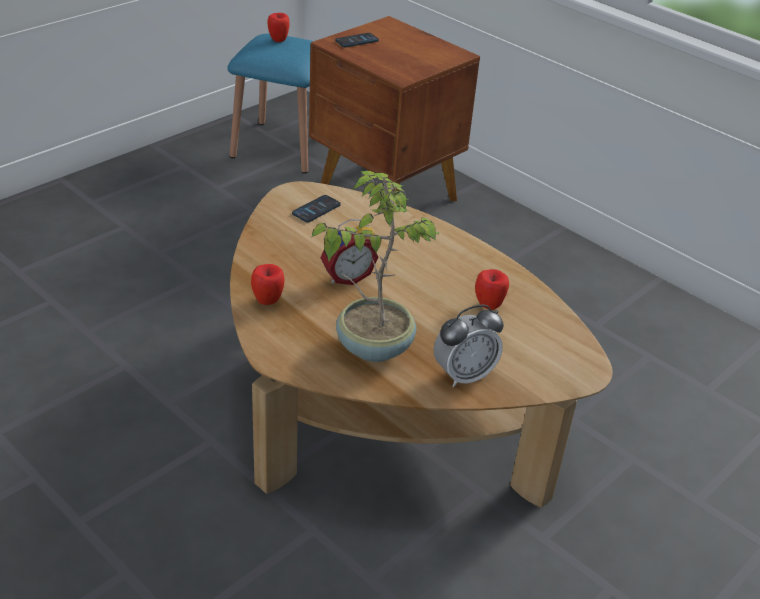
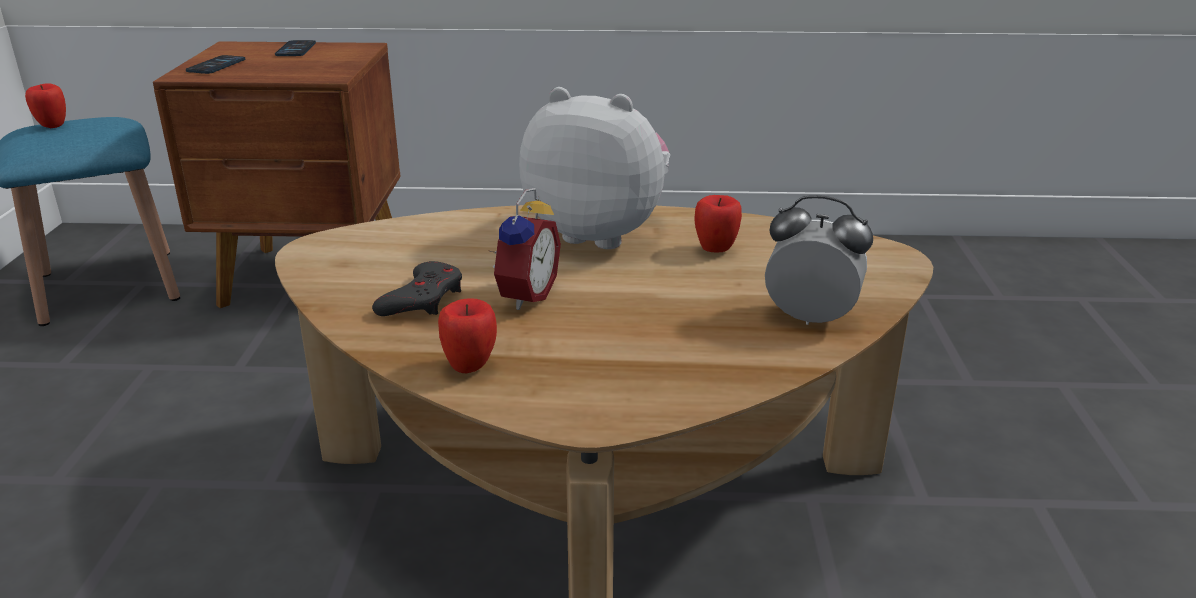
camera: 40 degrees left, 10 degrees down
phone [292,195,341,222] -> phone moved to [275,40,316,56]
potted plant [311,171,440,362] -> none
alarm clock [434,305,504,387] -> alarm clock turned 90 degrees counterclockwise [765,195,873,325]
none -> grey game controller [372,261,462,316]
none -> plush toy [519,87,670,249]

